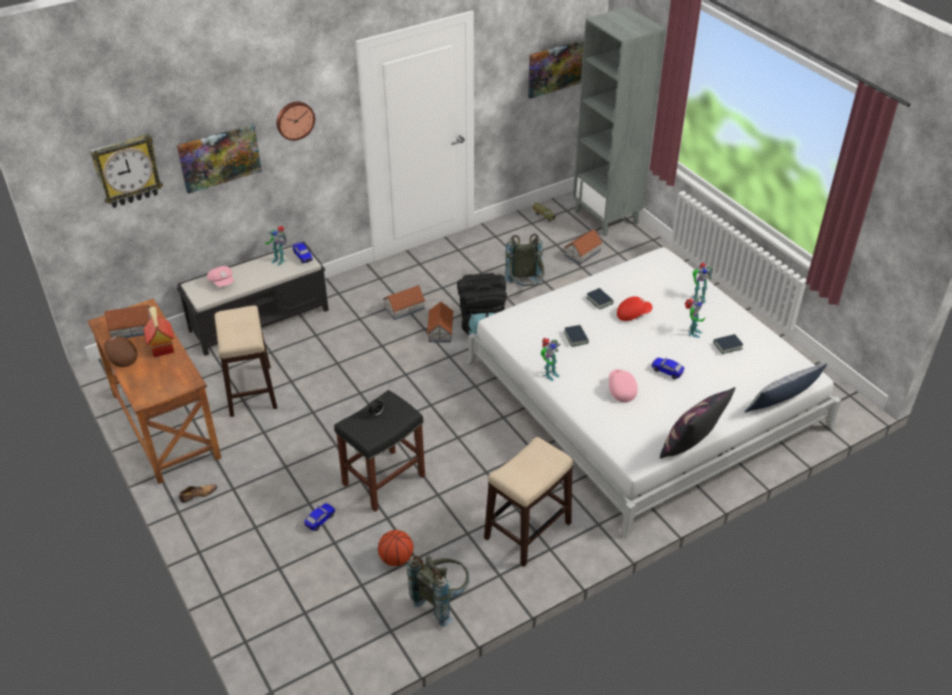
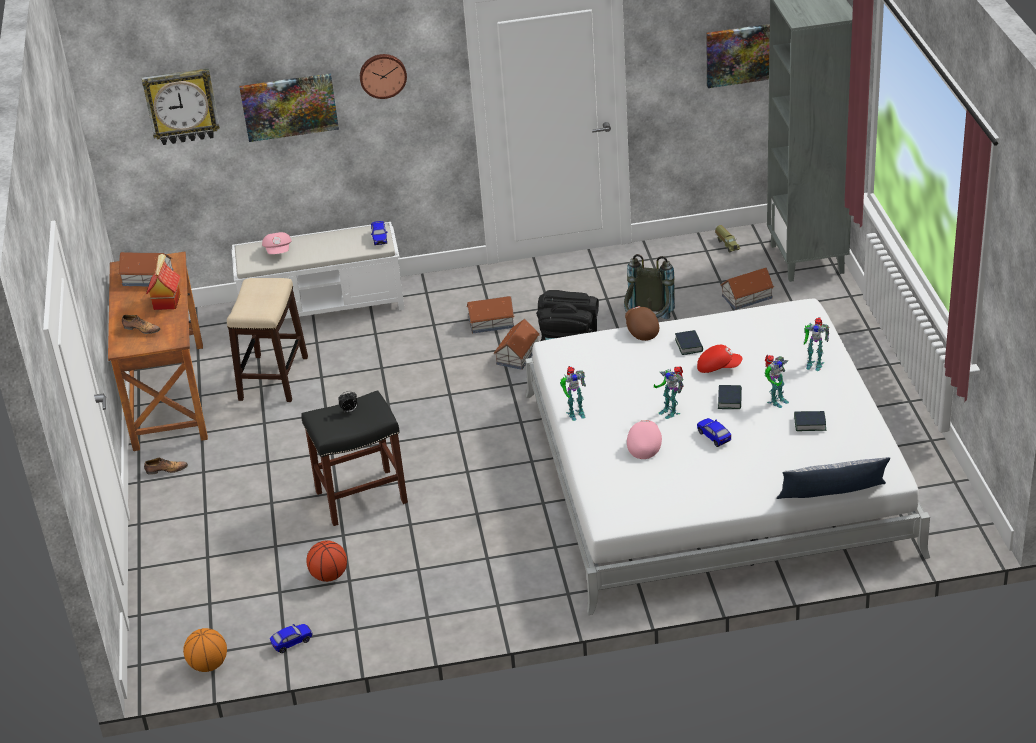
camera: 25 degrees right, 5 degrees down
brown cap [104,337,138,367] -> brown cap moved to [625,306,659,341]
black bench [177,241,329,356] -> white bench [232,222,405,319]
toy robot [265,226,287,266] -> toy robot moved to [654,366,684,419]
toy car [304,503,335,531] -> toy car moved to [270,624,312,653]
grey backpack [407,556,470,627] -> none
stool [484,437,573,567] -> none
book [564,325,589,347] -> book moved to [718,385,742,409]
pillow [660,387,736,459] -> none
none -> shoe [122,315,160,334]
none -> basketball [183,628,227,672]

